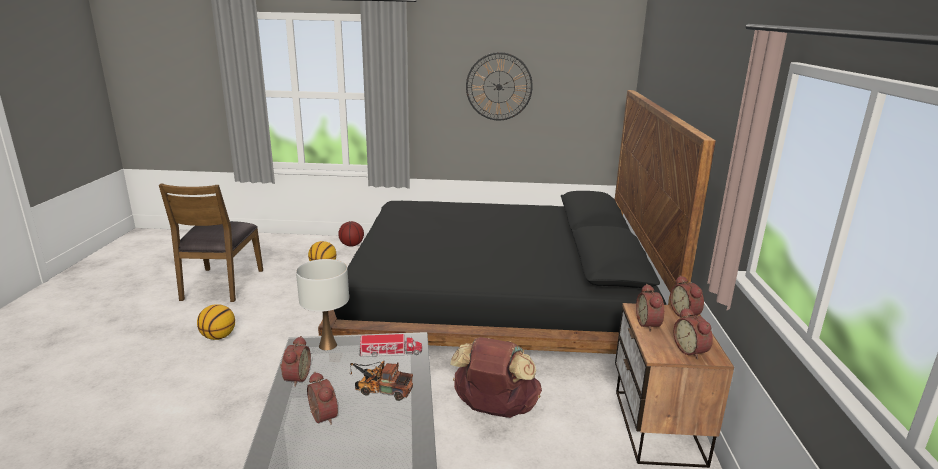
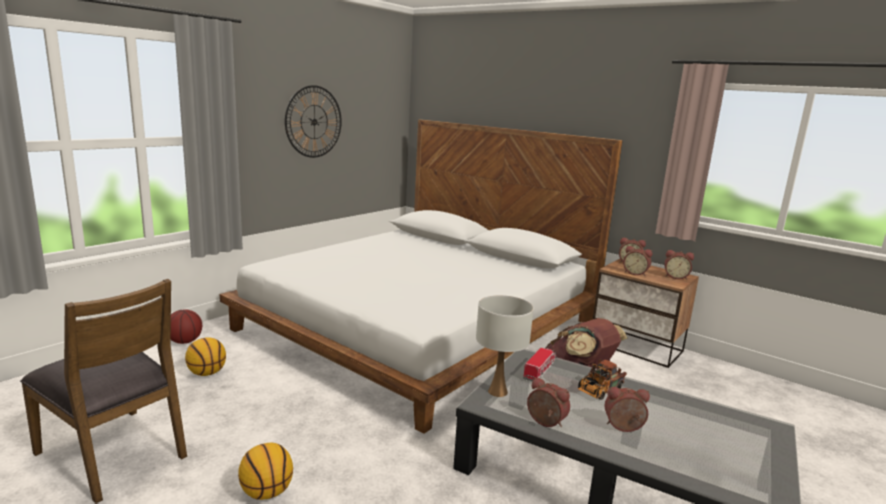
camera: 55 degrees left, 5 degrees down
black bed [318,90,716,354] -> white bed [220,120,623,434]

